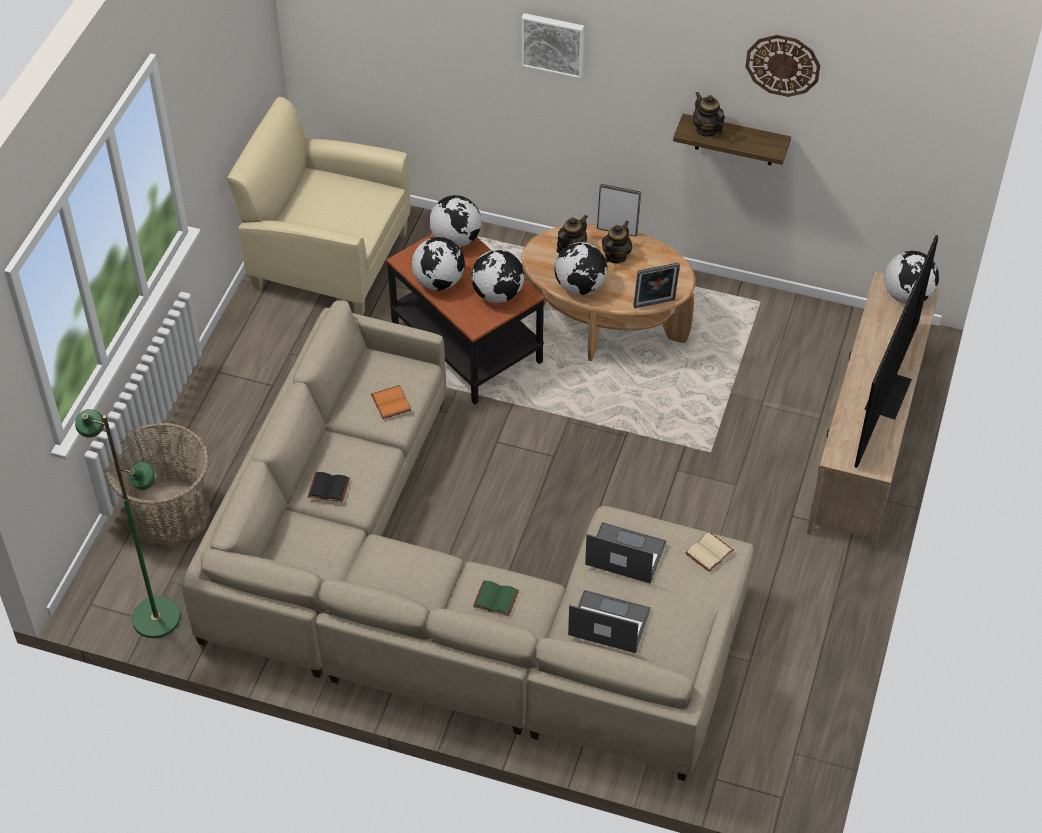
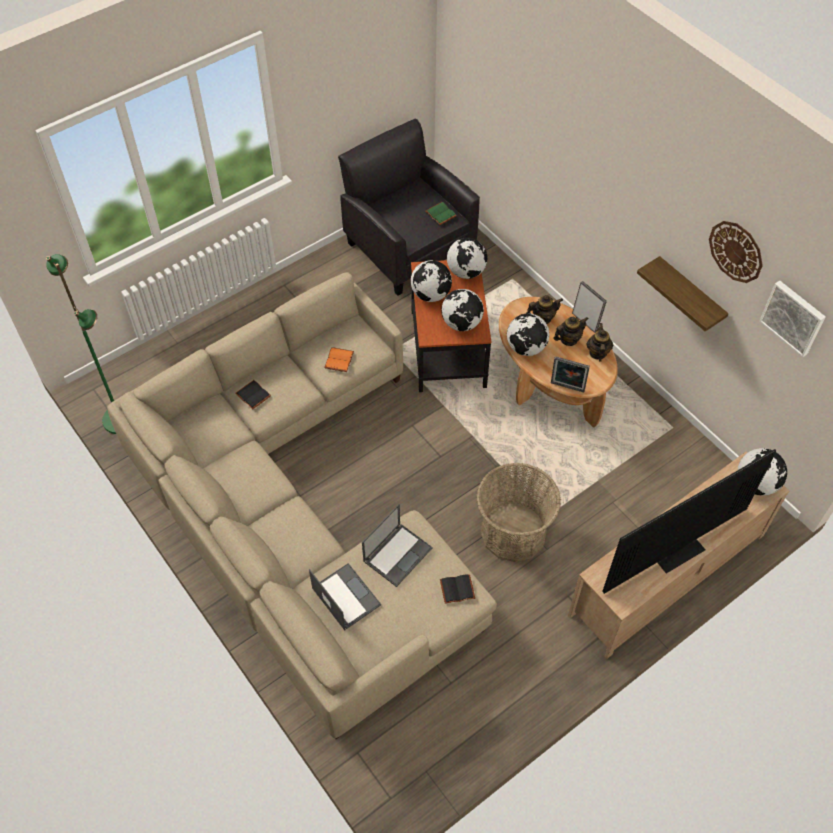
camera: 35 degrees right, 5 degrees up
basket [105,423,211,548] -> basket moved to [476,463,561,562]
beige armchair [226,97,410,315] -> black armchair [338,119,480,296]
green book [473,580,519,617] -> green book moved to [425,202,457,225]
picture [521,13,584,79] -> picture moved to [759,280,826,357]
laptop [585,522,666,584] -> laptop turned 75 degrees clockwise [362,504,432,587]
beige book [685,532,734,572] -> black book [440,574,475,604]
teapot [693,92,725,137] -> teapot moved to [587,323,613,361]

